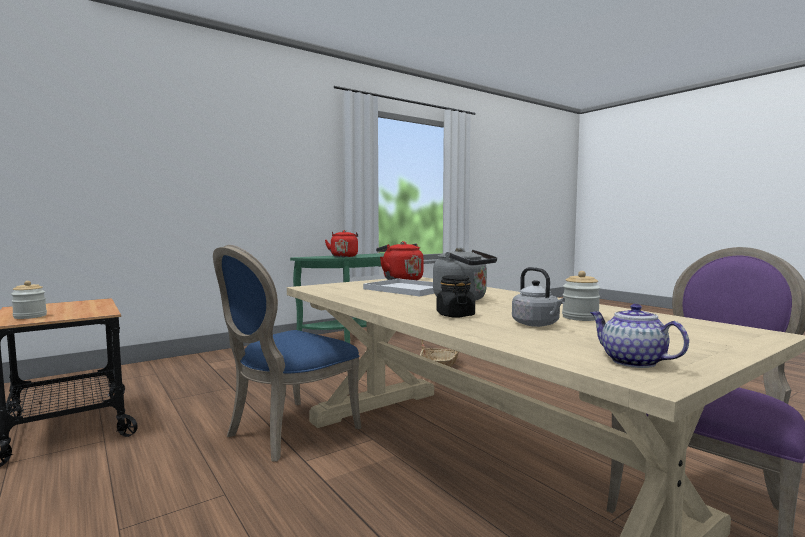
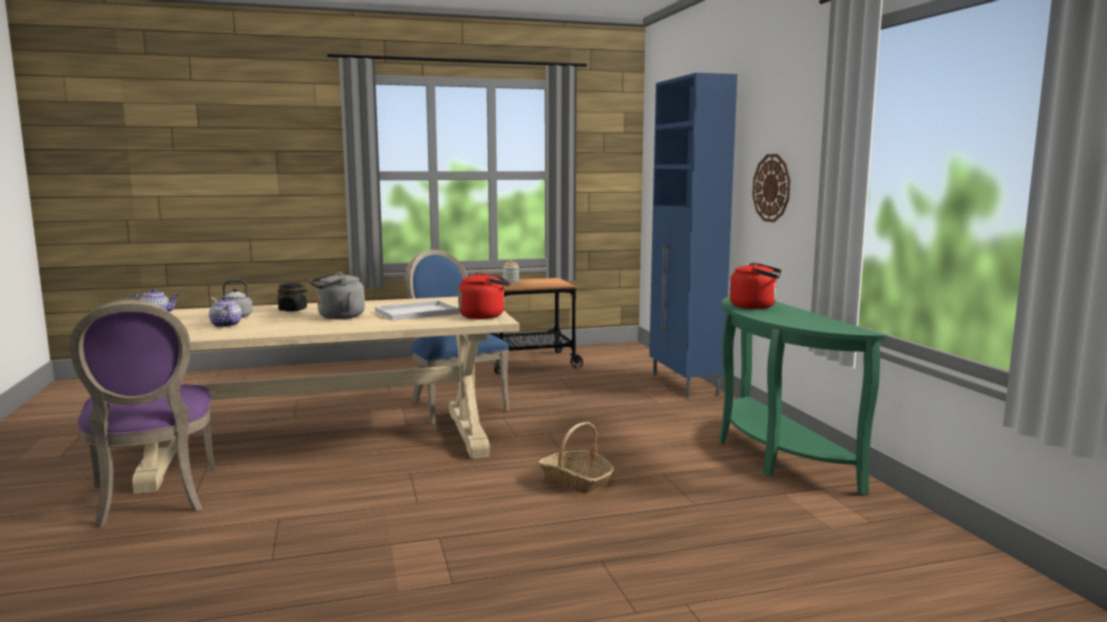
camera: 110 degrees right, 5 degrees up
jar [562,271,601,321] -> teapot [209,296,242,327]
none -> blue cabinet [649,73,737,398]
none -> wall clock [752,154,790,222]

